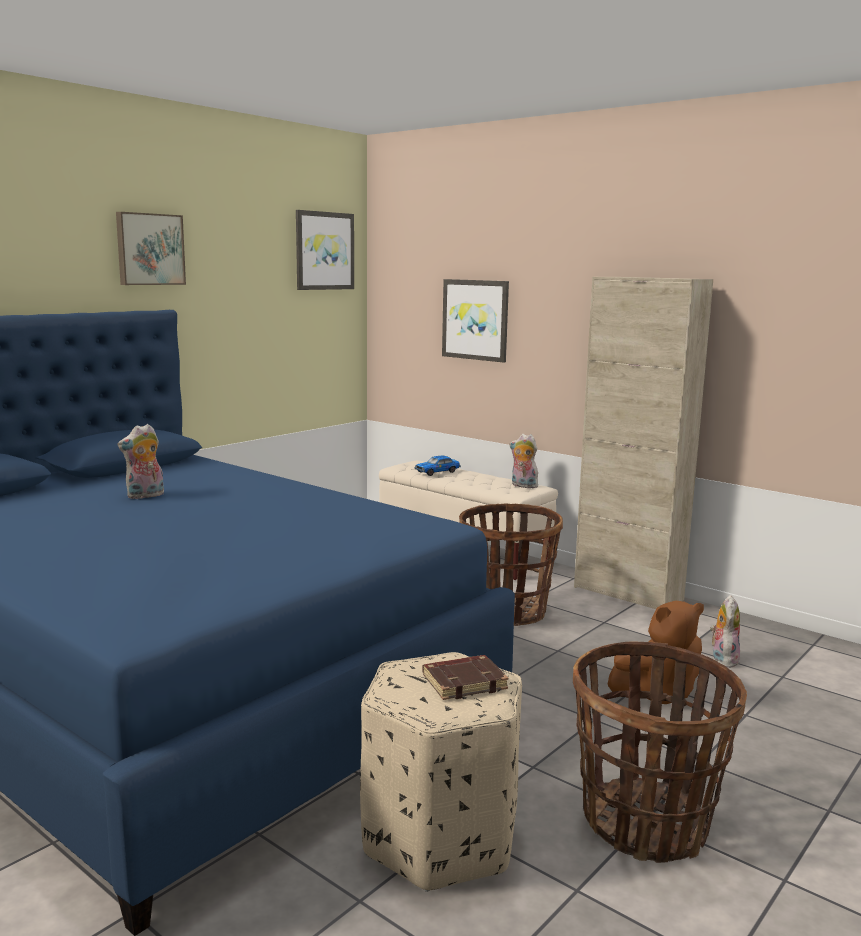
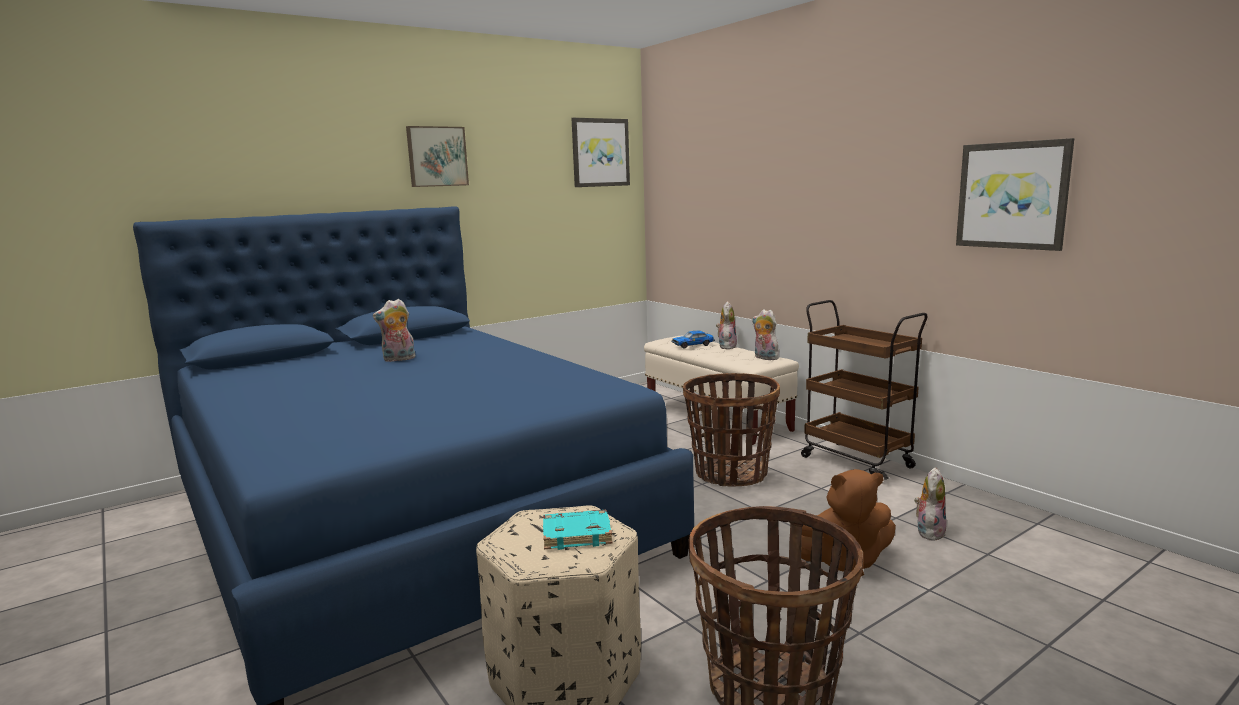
camera: 15 degrees right, 0 degrees up
brown book [423,655,509,700] -> turquoise book [543,510,612,550]
picture [442,279,509,363] -> picture moved to [956,138,1074,251]
beige cabinet [574,277,713,609] -> brown cart [801,300,927,480]
none -> plush toy [716,301,737,349]

